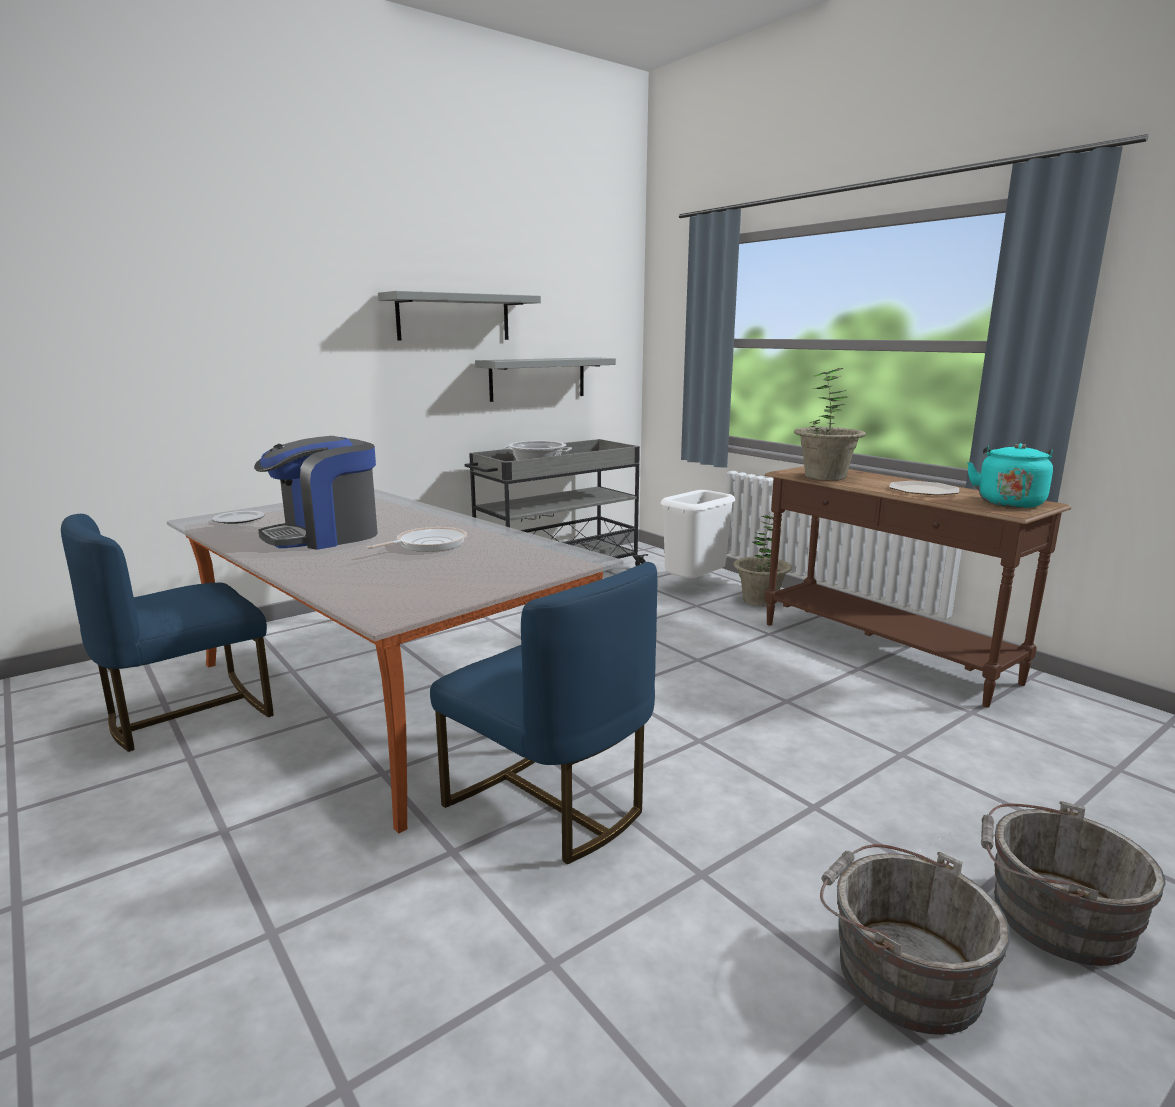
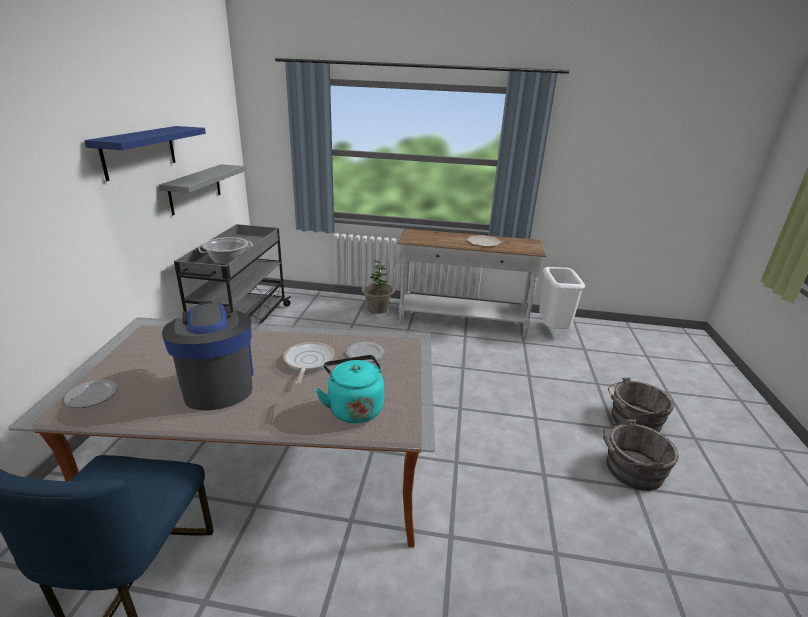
camera: 45 degrees left, 10 degrees up
coffee machine [254,436,377,550] -> coffee machine turned 150 degrees clockwise [162,301,253,410]
grey shelf [378,291,541,340] -> blue shelf [84,126,206,181]
blue chair [430,562,657,864] -> none
white trash can [660,490,735,578] -> white trash can moved to [539,267,585,329]
brown console table [765,466,1071,708] -> white console table [397,229,547,338]
potted plant [794,368,866,480] -> none
turquoise kettle [967,443,1053,508] -> turquoise kettle moved to [316,355,384,423]
none -> plate [346,342,384,362]

